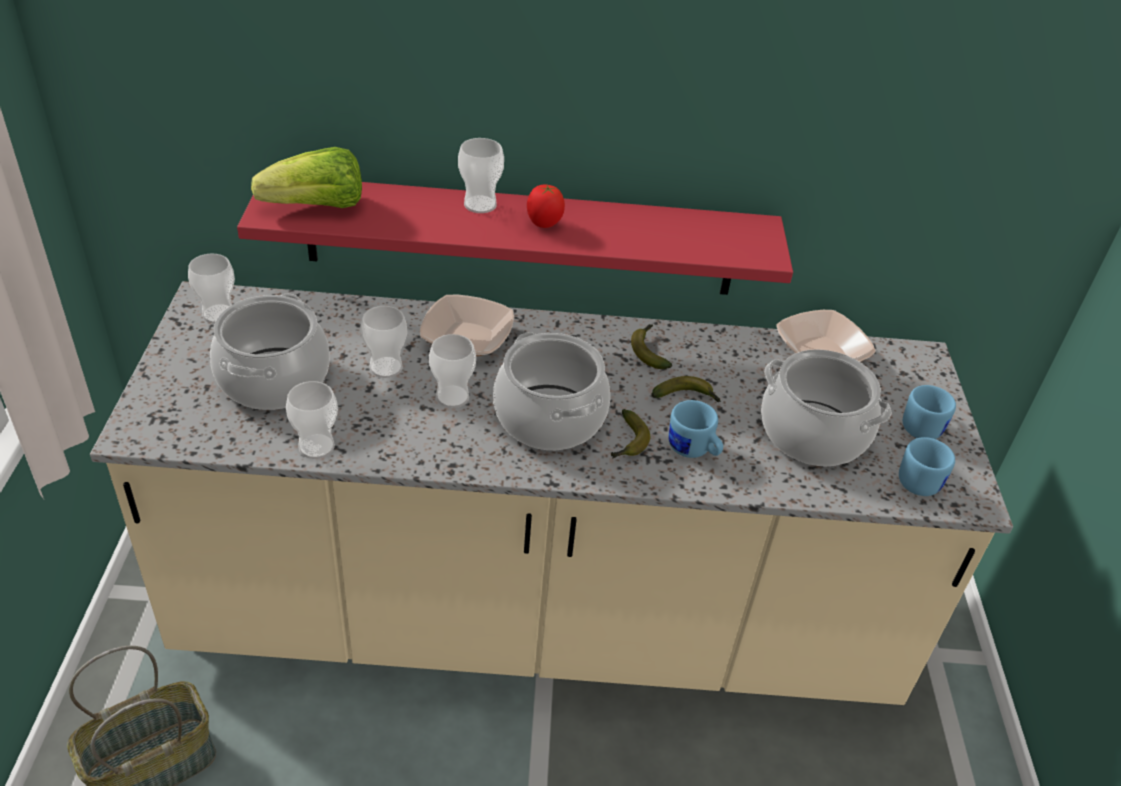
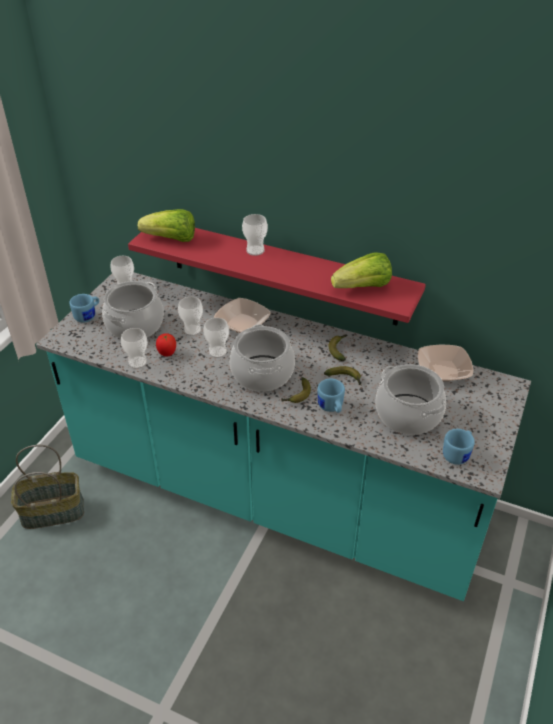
camera: 25 degrees right, 0 degrees up
beige counter [90,281,1013,705] -> turquoise counter [36,273,531,601]
tomato [527,184,565,228] -> tomato moved to [156,333,176,357]
blue mug [903,385,956,439] -> blue mug moved to [69,294,99,323]
none -> lettuce [331,252,392,288]

